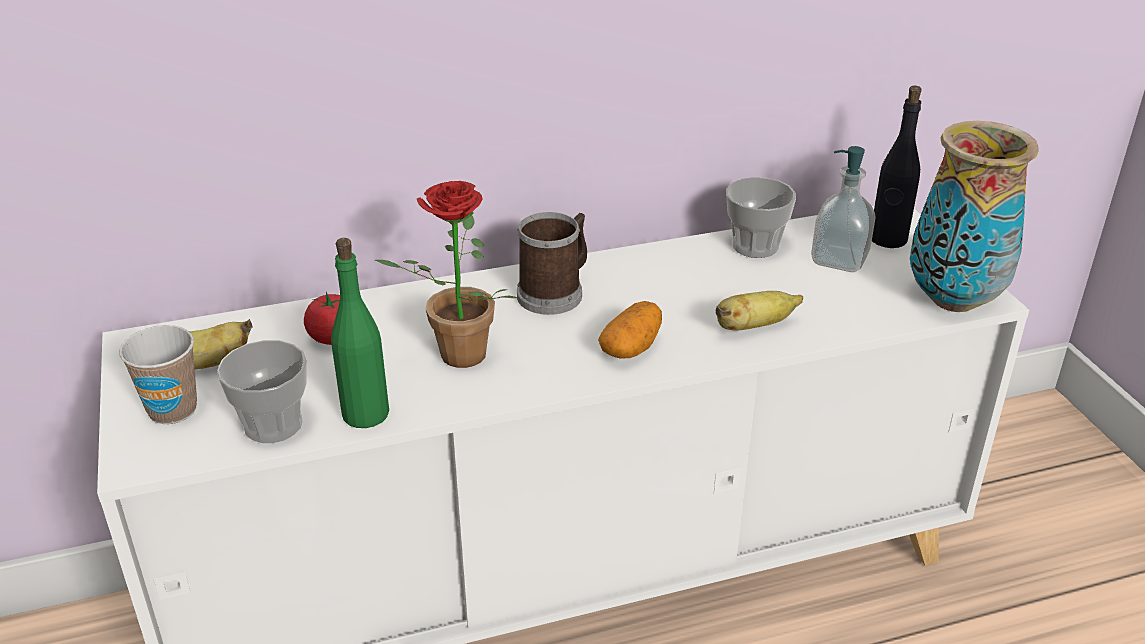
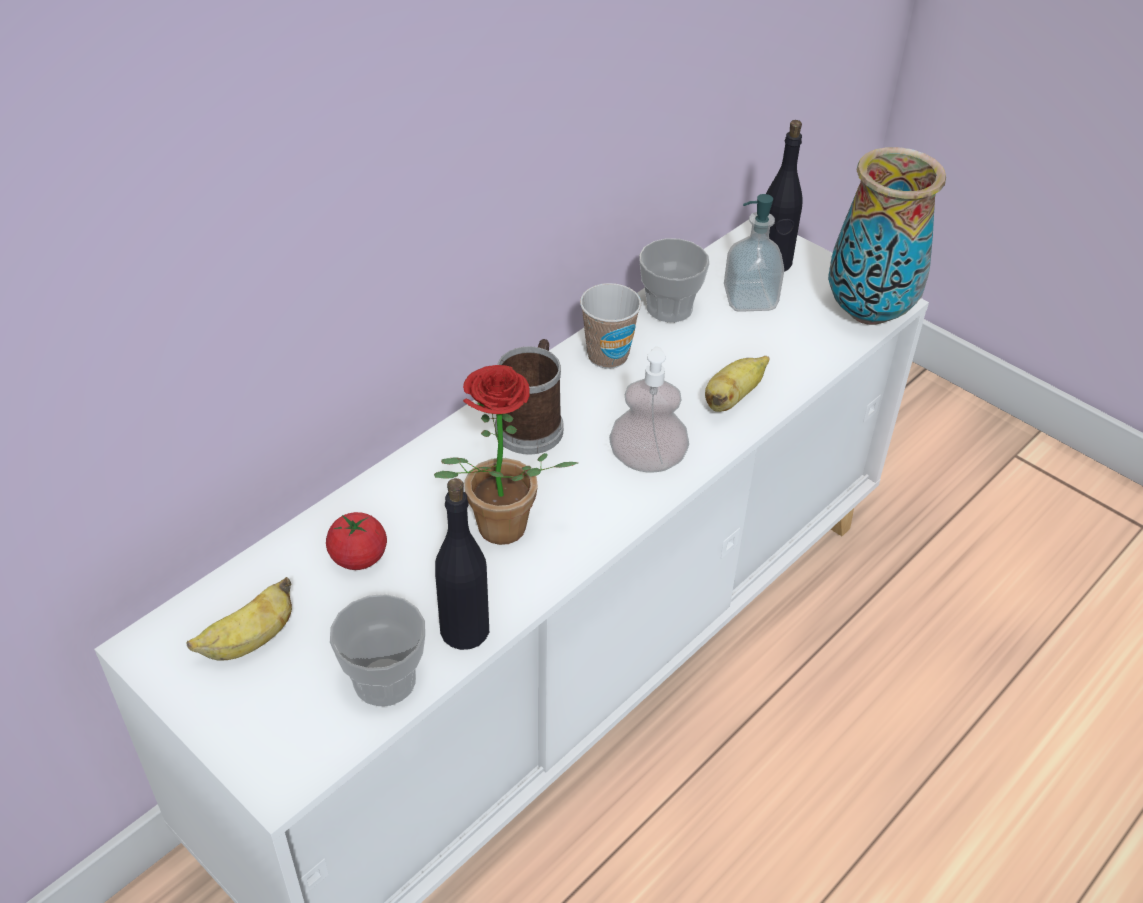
camera: 30 degrees left, 10 degrees up
cup [119,325,197,424] -> cup moved to [580,283,642,369]
green bottle [331,238,389,428] -> black bottle [435,478,489,650]
potato [598,301,662,359] -> soap dispenser [609,347,689,473]

